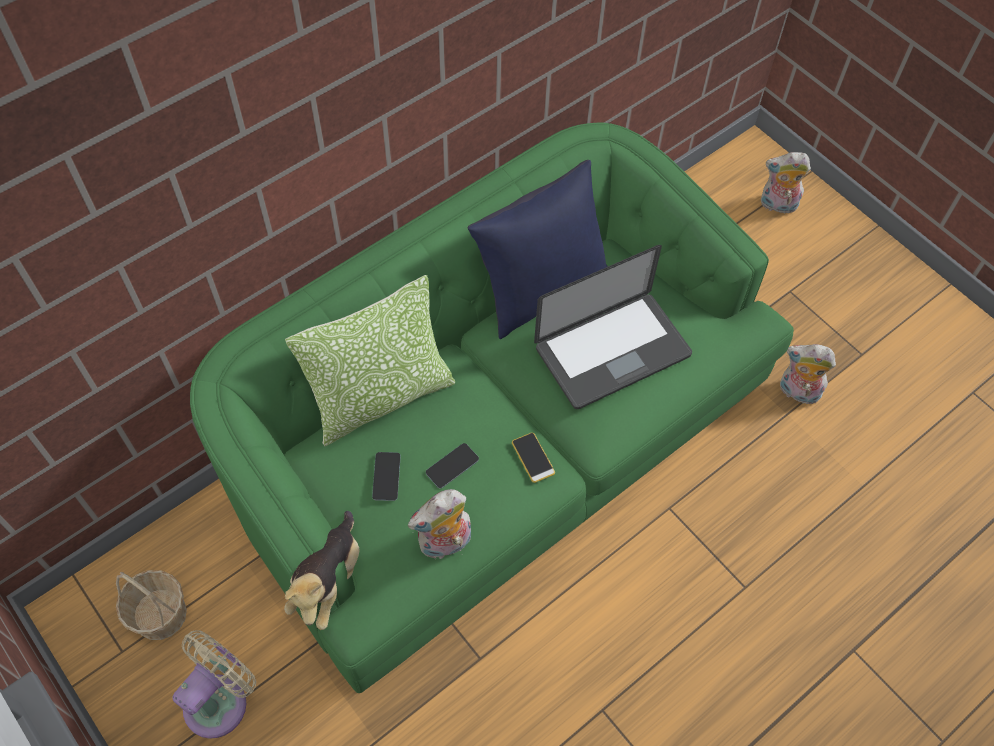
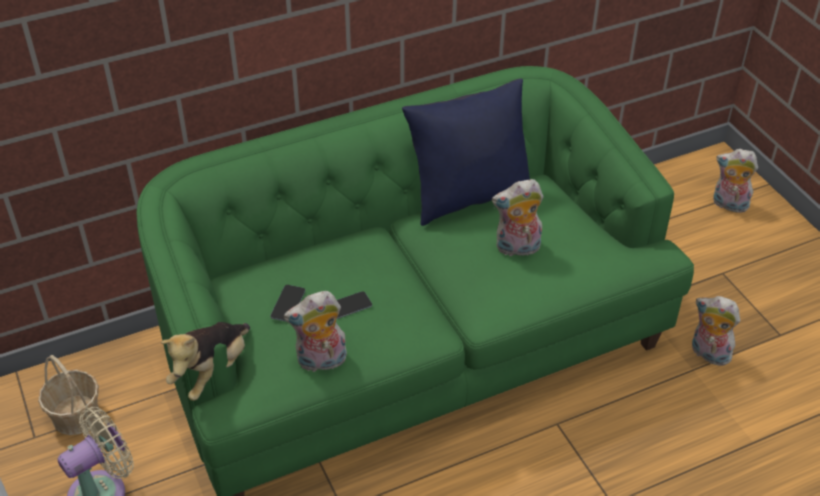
camera: 15 degrees right, 15 degrees down
pillow [285,275,455,446] -> none
phone [512,433,555,483] -> none
laptop [534,245,692,409] -> plush toy [492,179,543,256]

